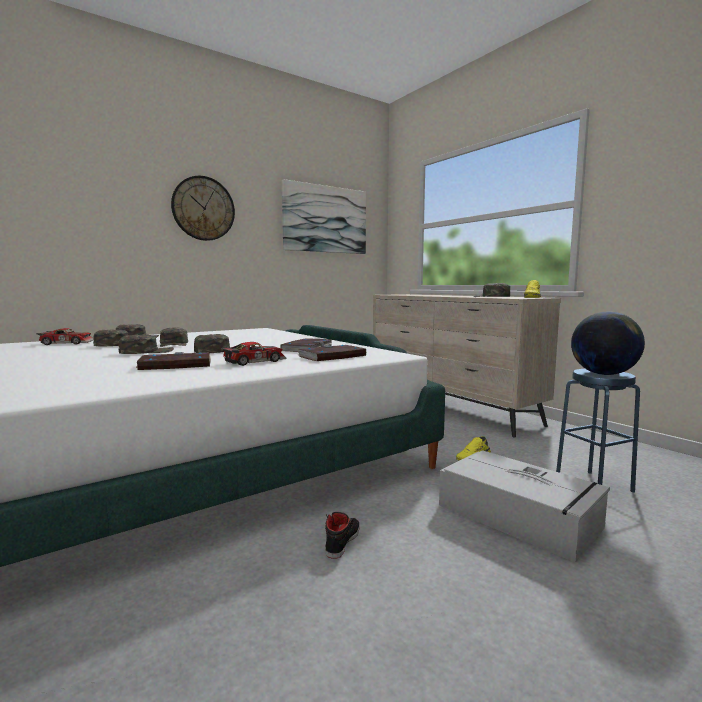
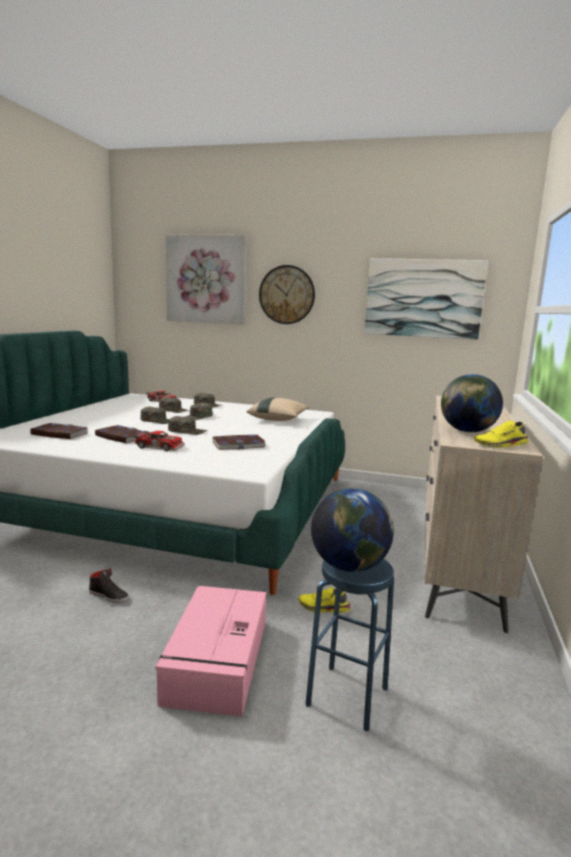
camera: 50 degrees right, 5 degrees up
book [298,345,366,361] -> book moved to [30,423,88,439]
black shoe [325,512,360,559] -> black shoe turned 45 degrees clockwise [89,569,129,603]
grey storage box [439,450,610,563] -> pink storage box [155,586,267,717]
green cap [473,283,510,297] -> globe [441,374,503,433]
none -> picture [166,234,247,325]
none -> beige pillow [247,398,309,421]

